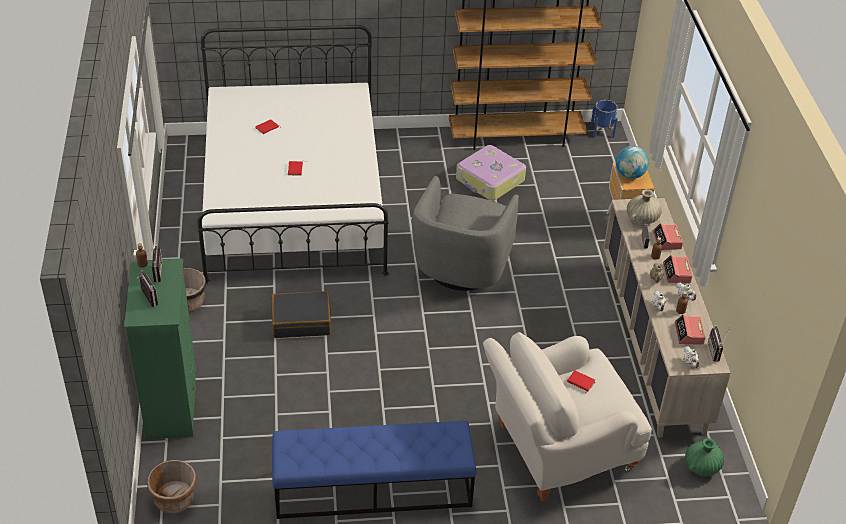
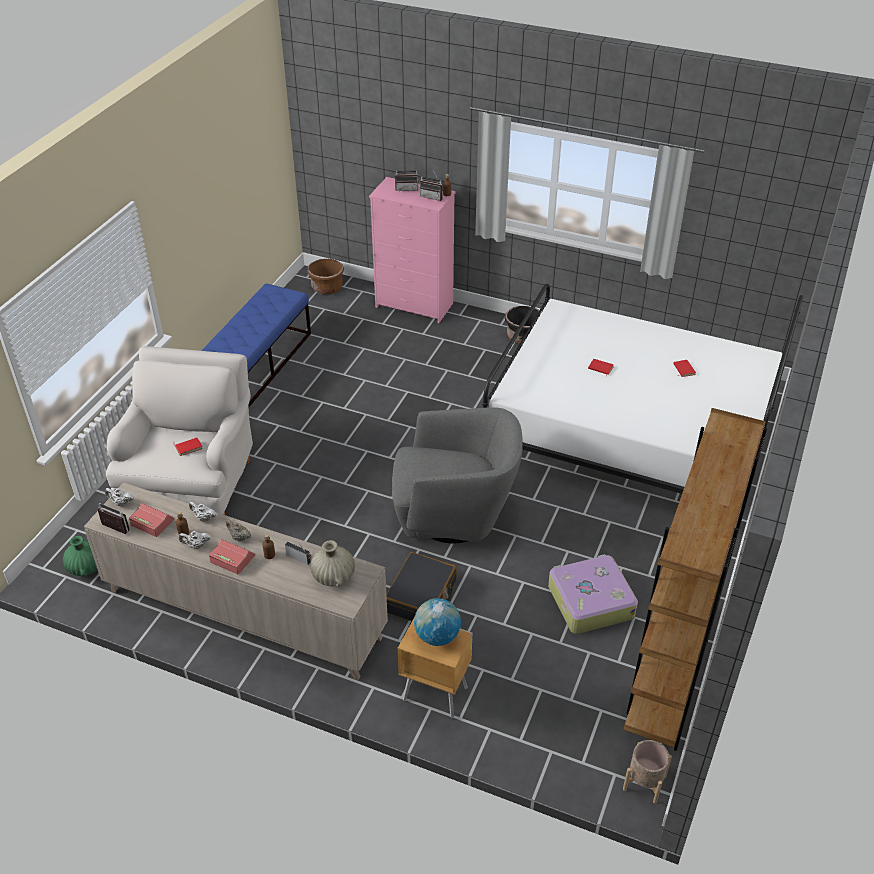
camera: 120 degrees right, 0 degrees up
green dresser [124,259,197,439] -> pink dresser [369,177,456,323]
black suitcase [272,291,331,338] -> black suitcase moved to [386,552,457,621]
grey armchair [412,176,519,291] -> grey armchair turned 135 degrees clockwise [392,407,523,543]
blue planter [591,100,618,138] -> beige planter [623,740,672,804]
alarm clock [653,223,683,250] -> none

